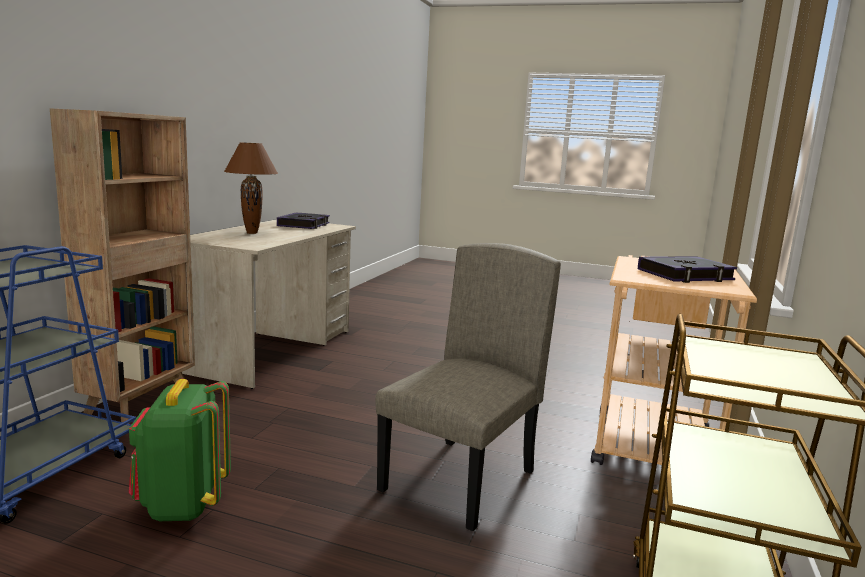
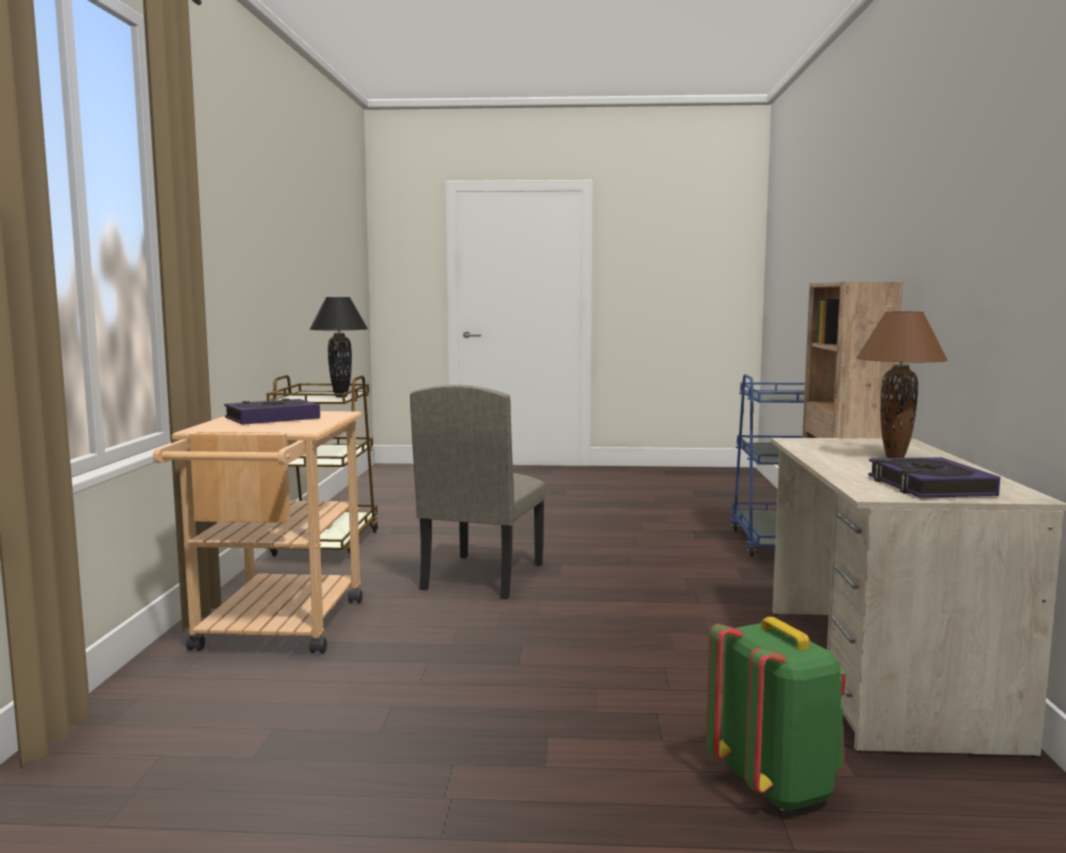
camera: 165 degrees right, 5 degrees down
green backpack [129,379,231,521] -> green backpack moved to [706,617,846,811]
none -> black table lamp [310,297,368,397]

